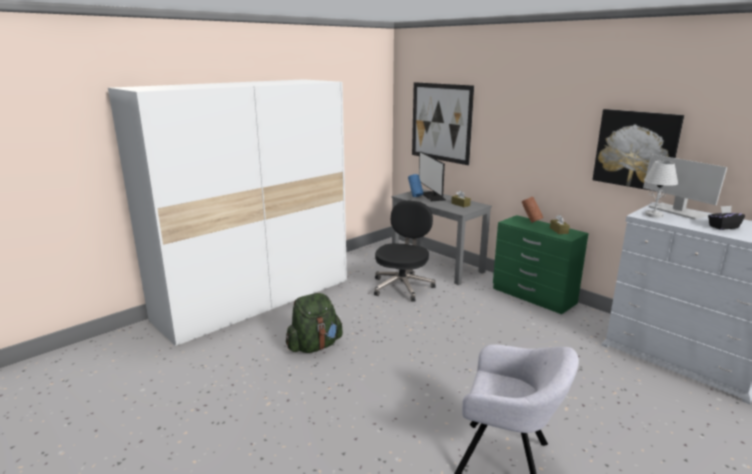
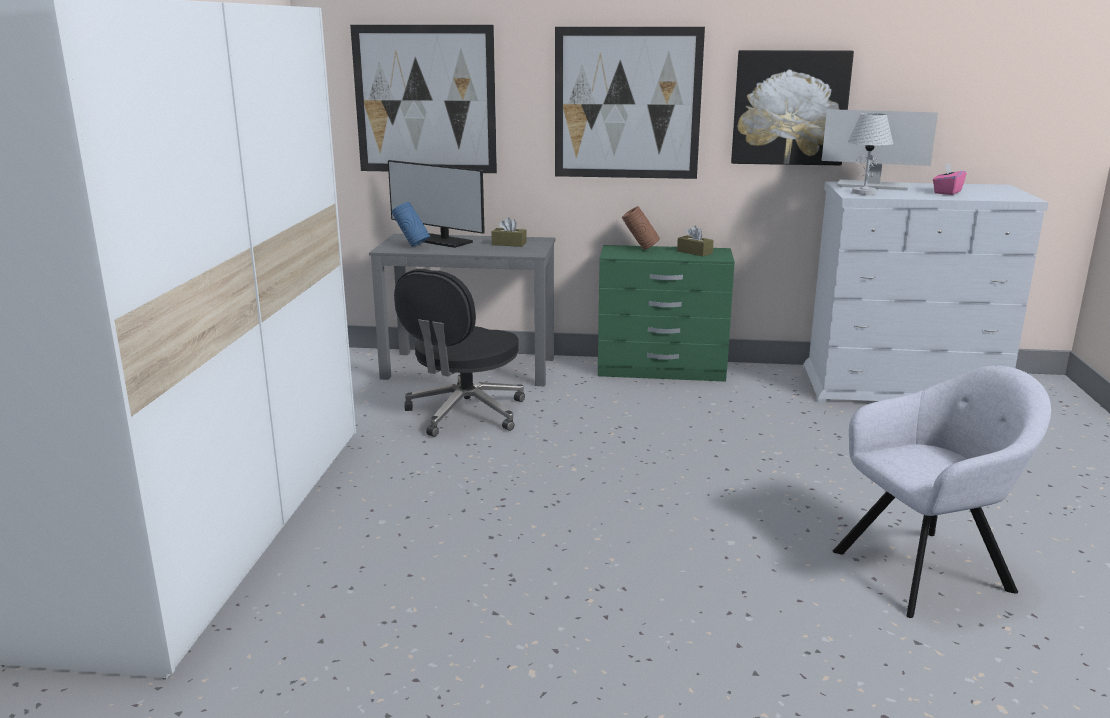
camera: 40 degrees left, 0 degrees up
green backpack [286,293,343,353] -> none
black office chair [374,200,436,302] -> black office chair turned 135 degrees counterclockwise [394,269,525,437]
black tissue box [708,206,745,230] -> pink tissue box [933,163,966,195]
none -> picture [555,27,705,179]

